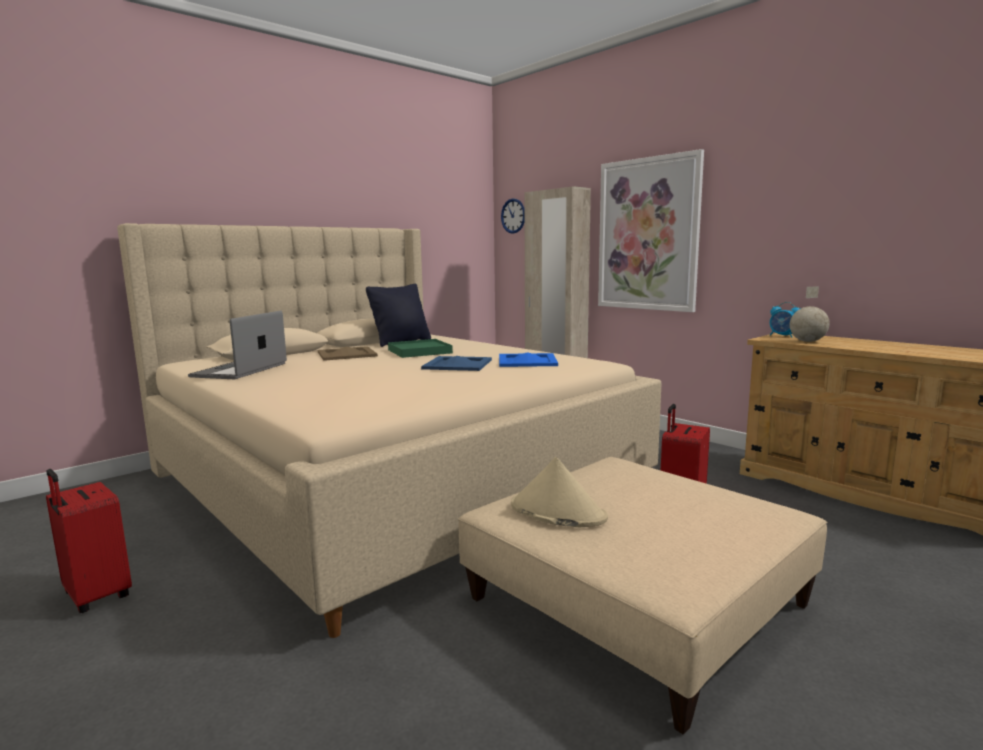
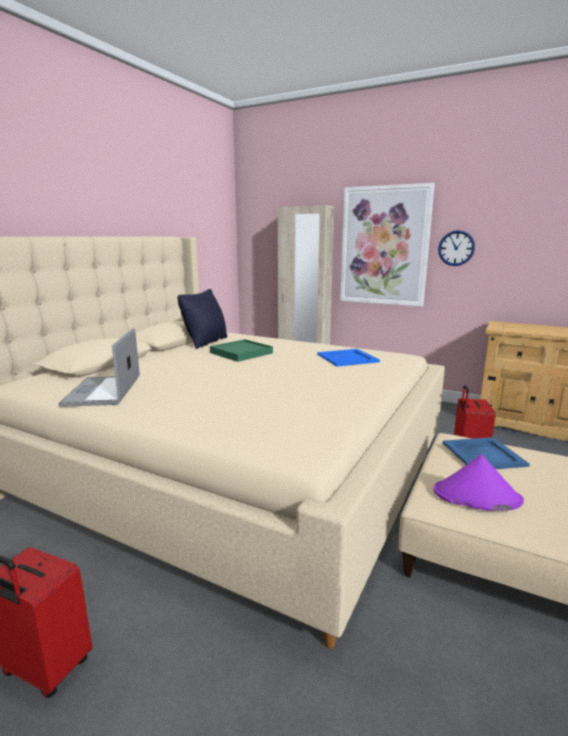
camera: 20 degrees left, 5 degrees up
beige tray [318,346,378,361] -> none
blue tray [421,356,492,371] -> blue tray moved to [443,437,530,469]
wall clock [501,198,525,234] -> wall clock moved to [438,230,475,266]
beige hat [511,457,608,527] -> purple hat [434,455,524,511]
alarm clock [769,302,801,338] -> none
globe [790,286,830,342] -> none

